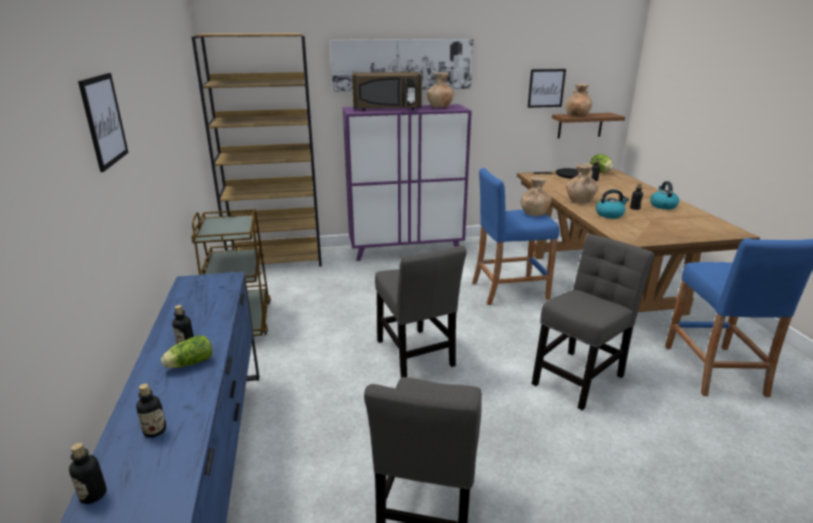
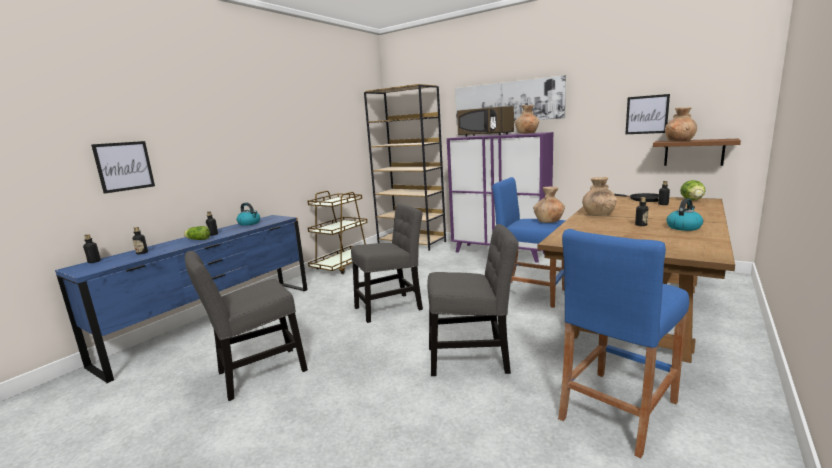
camera: 45 degrees right, 10 degrees down
picture [78,73,129,172] -> picture moved to [91,141,155,194]
grey chair [375,246,467,378] -> grey chair turned 135 degrees counterclockwise [351,204,423,323]
kettle [596,189,629,218] -> kettle moved to [237,203,260,226]

